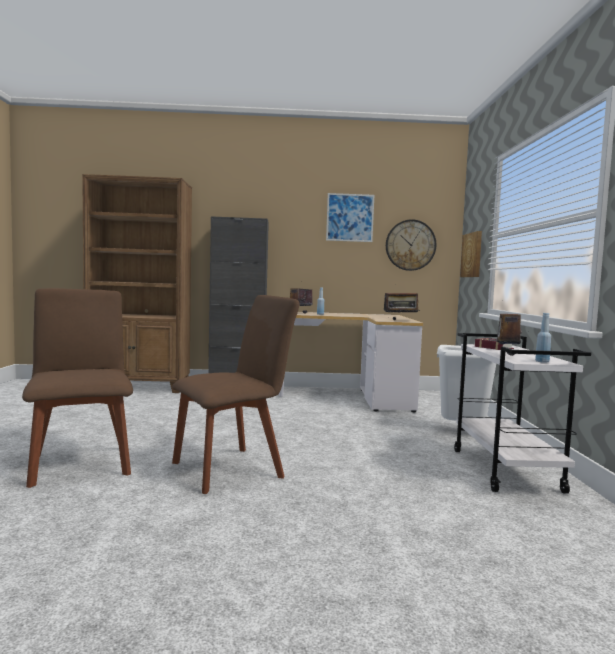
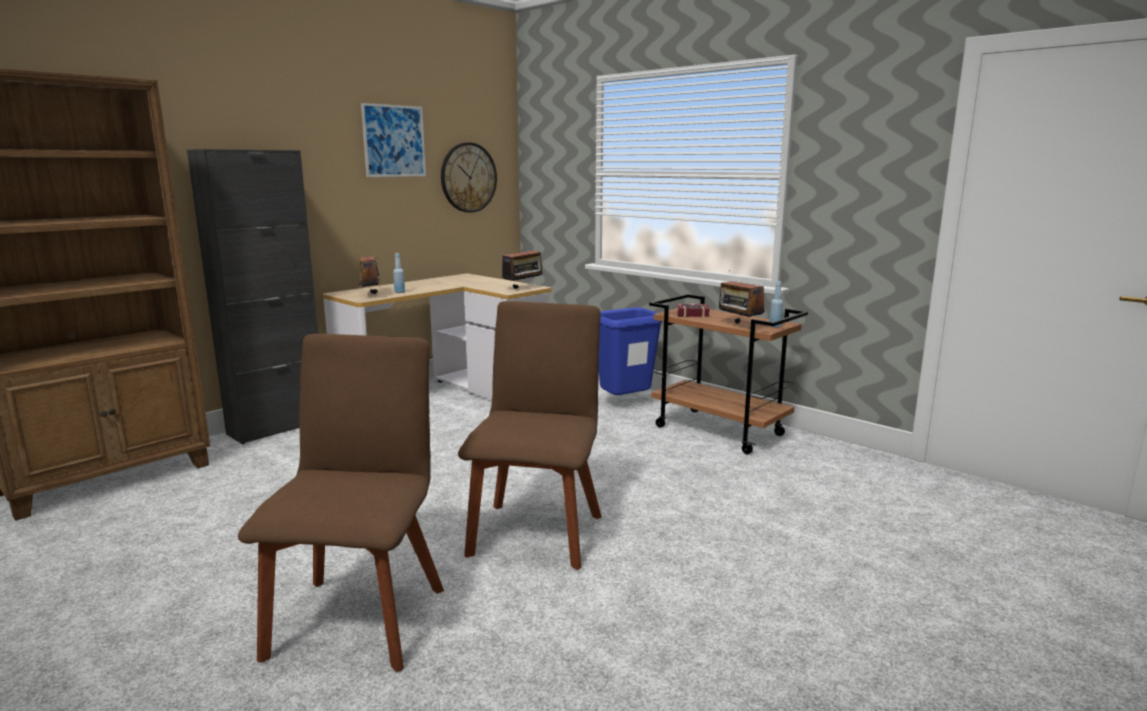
camera: 45 degrees left, 10 degrees up
brown chair [22,288,133,488] -> brown chair turned 75 degrees clockwise [238,334,444,672]
white trash can [437,345,496,421] -> blue trash can [598,307,663,395]
white cart [454,333,591,494] -> brown cart [649,294,808,454]
picture [460,231,482,277] -> none

